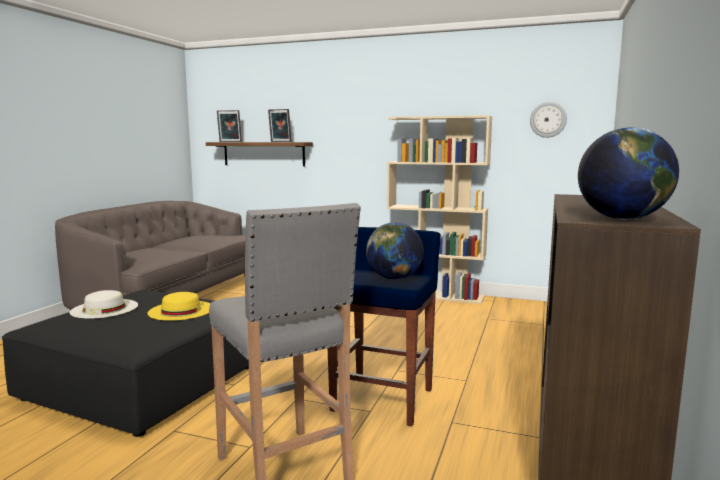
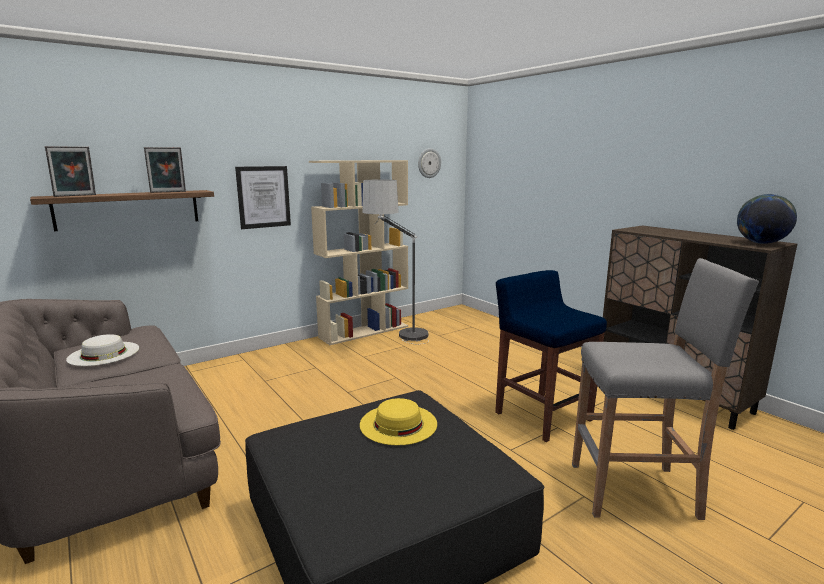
camera: 55 degrees left, 5 degrees up
white hat [69,290,138,318] -> white hat moved to [66,334,139,366]
globe [366,222,424,280] -> none
none -> picture [235,166,291,229]
none -> floor lamp [362,180,429,344]

